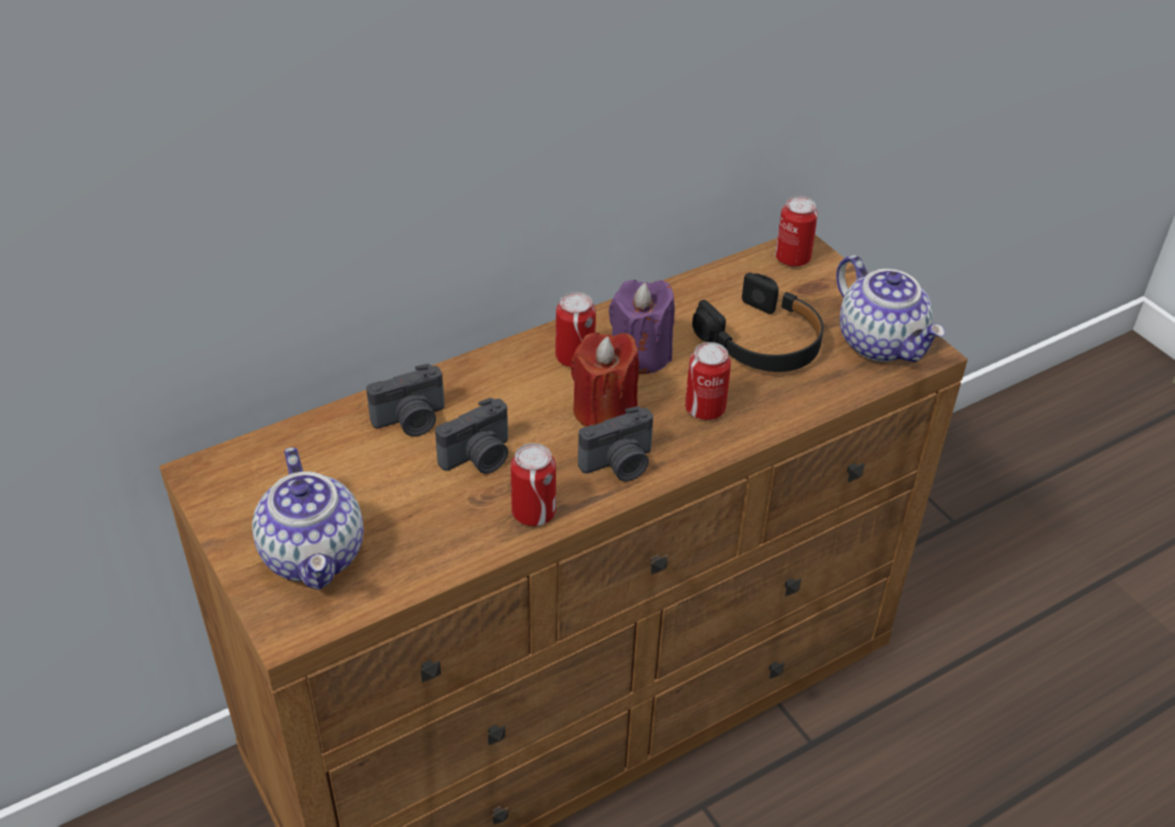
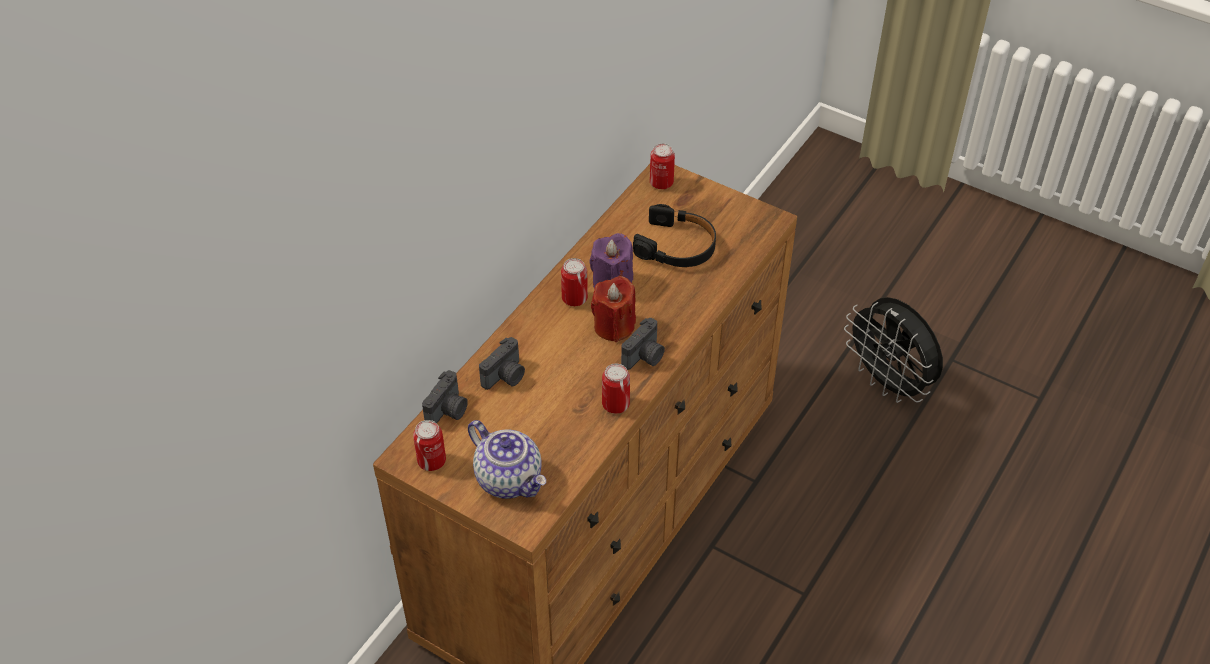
camera: 25 degrees left, 5 degrees up
camera [435,398,508,474] -> camera moved to [422,370,468,423]
can [685,342,731,420] -> can moved to [413,420,446,471]
teapot [836,255,945,362] -> none
none -> black fan [844,297,943,403]

